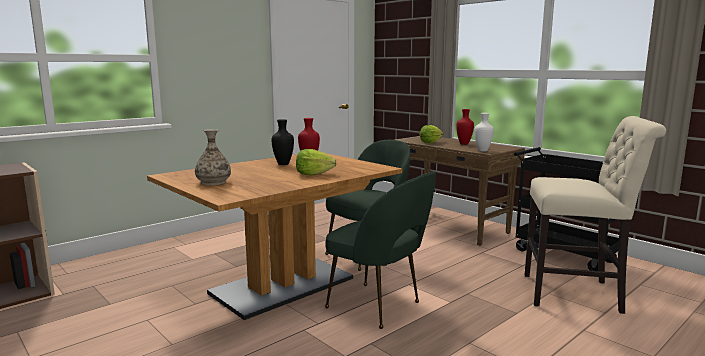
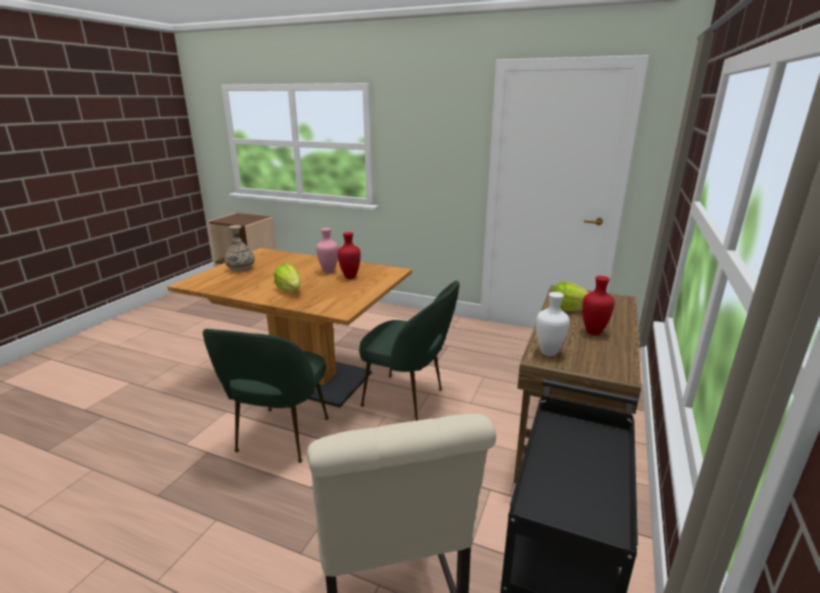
camera: 65 degrees right, 10 degrees up
black vase [272,119,294,165] -> pink vase [316,228,339,273]

